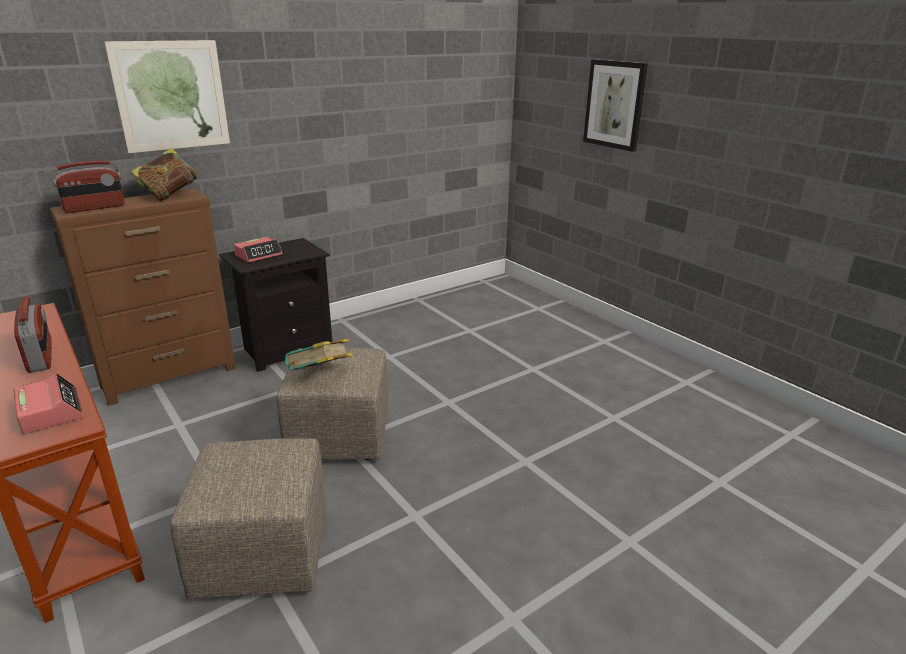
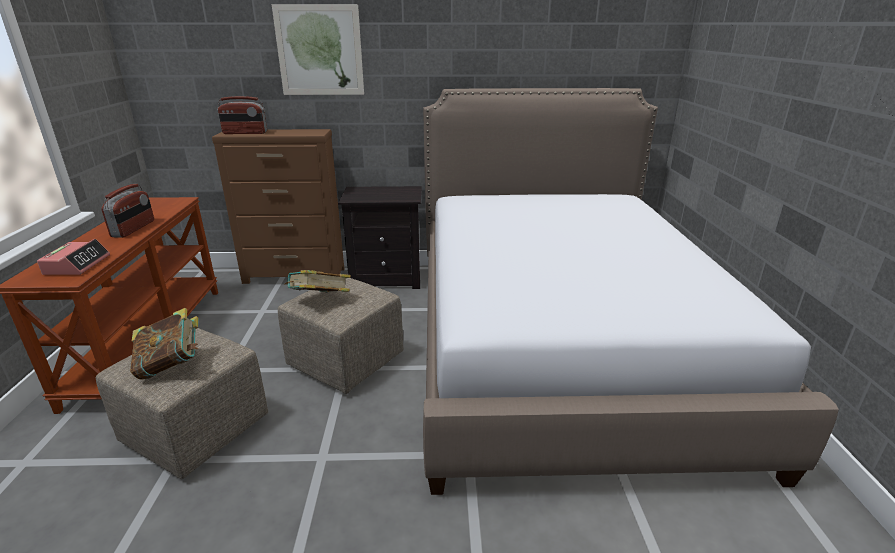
camera: 35 degrees right, 0 degrees up
book [131,148,198,201] -> book moved to [130,308,199,379]
alarm clock [234,237,283,263] -> none
picture [583,59,648,152] -> none
none -> bed [423,88,839,495]

